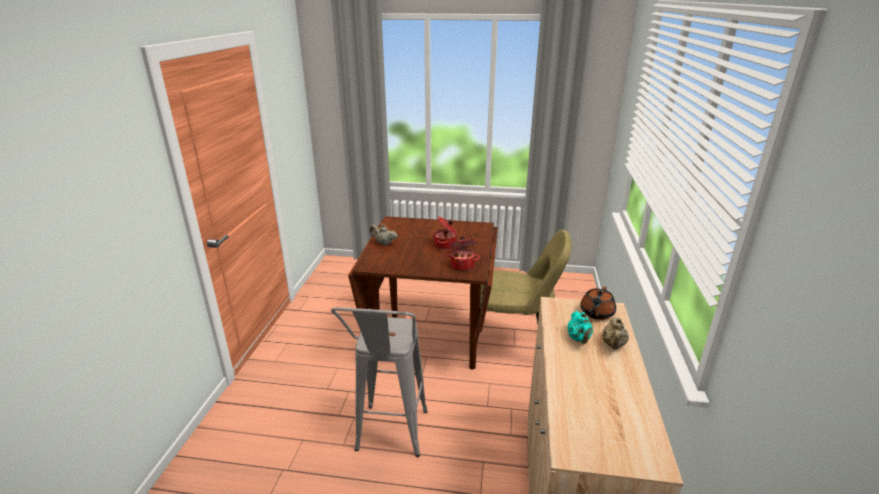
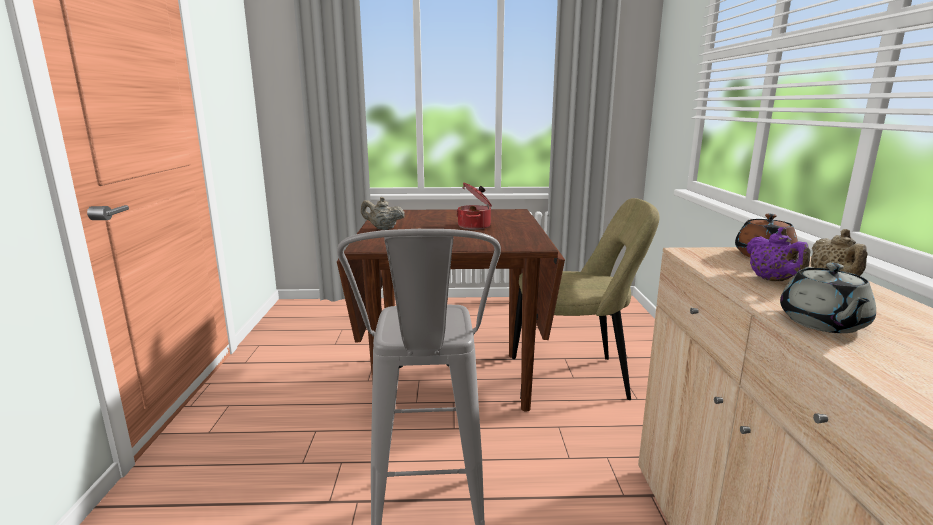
camera: 10 degrees left, 10 degrees down
cooking pot [446,237,480,271] -> none
turquoise teapot [567,311,593,344] -> purple teapot [746,227,810,281]
none -> grey teapot [780,263,876,333]

